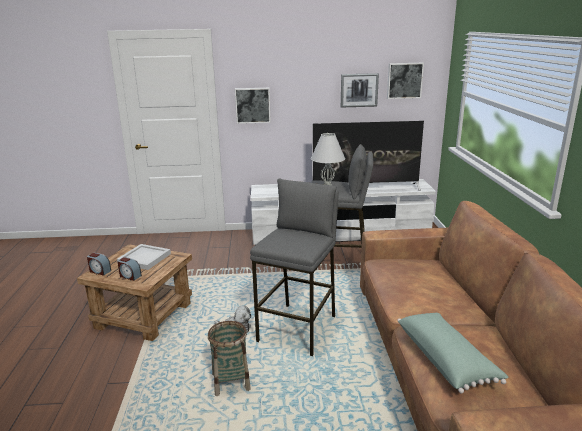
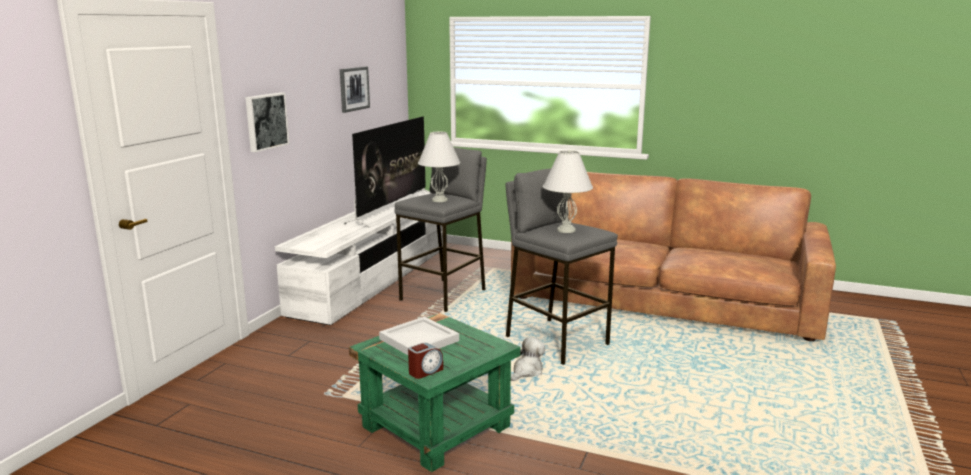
camera: 65 degrees left, 5 degrees down
brown side table [77,244,192,341] -> green side table [349,313,520,472]
alarm clock [117,257,142,281] -> none
basket [208,321,251,396] -> none
picture [387,63,424,99] -> none
green pillow [397,313,508,394] -> none
none -> white table lamp [543,150,593,233]

